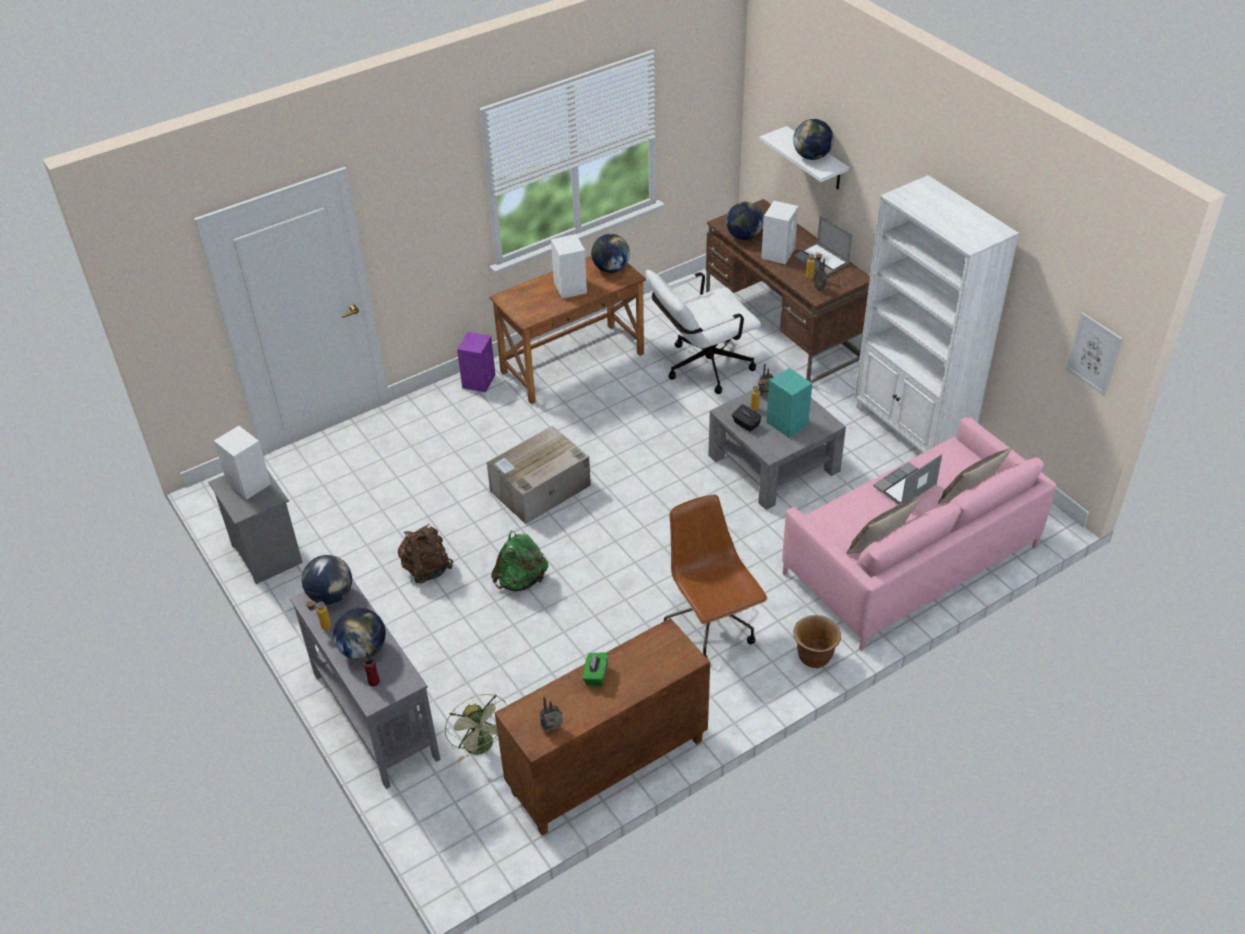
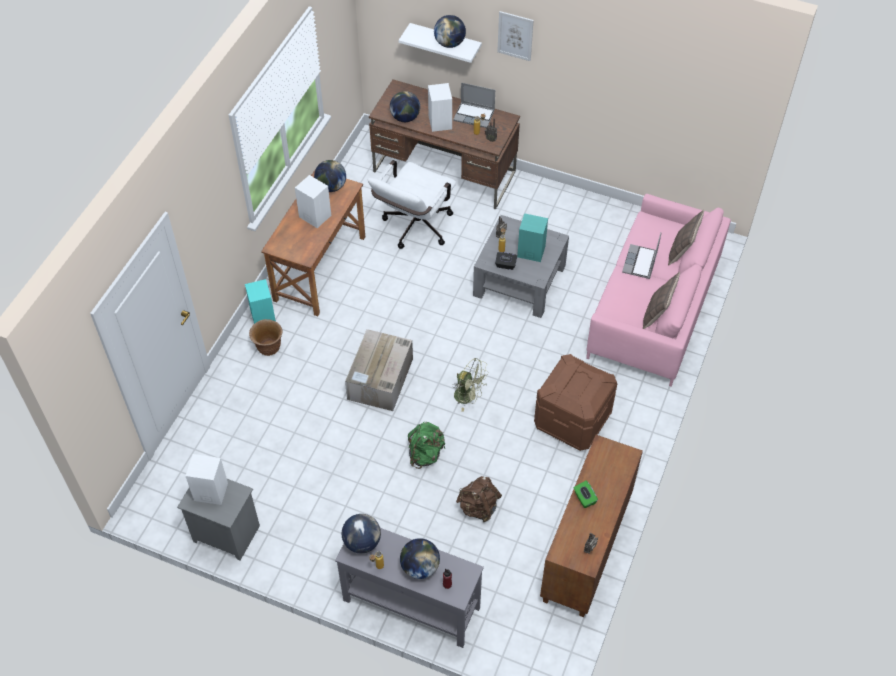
camera: 35 degrees left, 10 degrees up
brown backpack [398,524,453,583] -> brown backpack moved to [456,476,502,522]
green fan [445,694,508,762] -> green fan moved to [452,358,489,412]
purple speaker [457,332,495,392] -> turquoise speaker [245,279,276,324]
brown office chair [664,495,767,659] -> brown storage box [534,354,617,451]
brown planter [793,615,841,668] -> brown planter moved to [249,319,283,356]
white bookcase [855,175,1019,453] -> none
picture [1066,312,1122,396] -> picture moved to [497,11,534,61]

